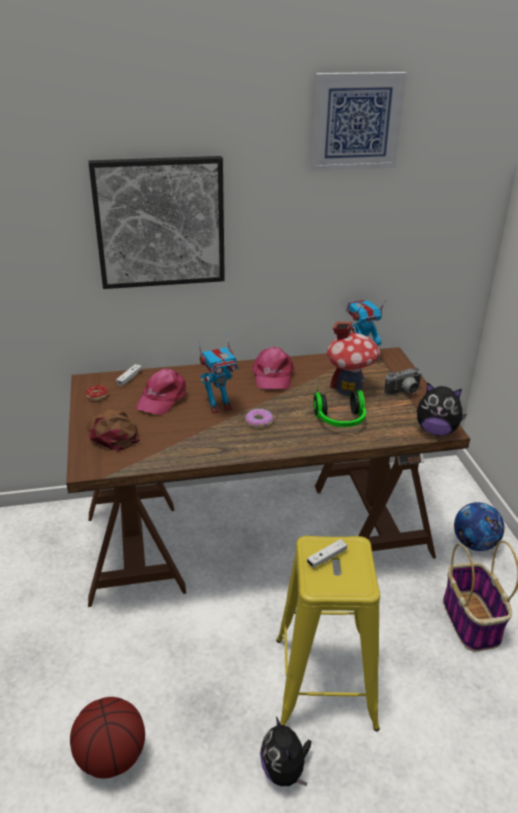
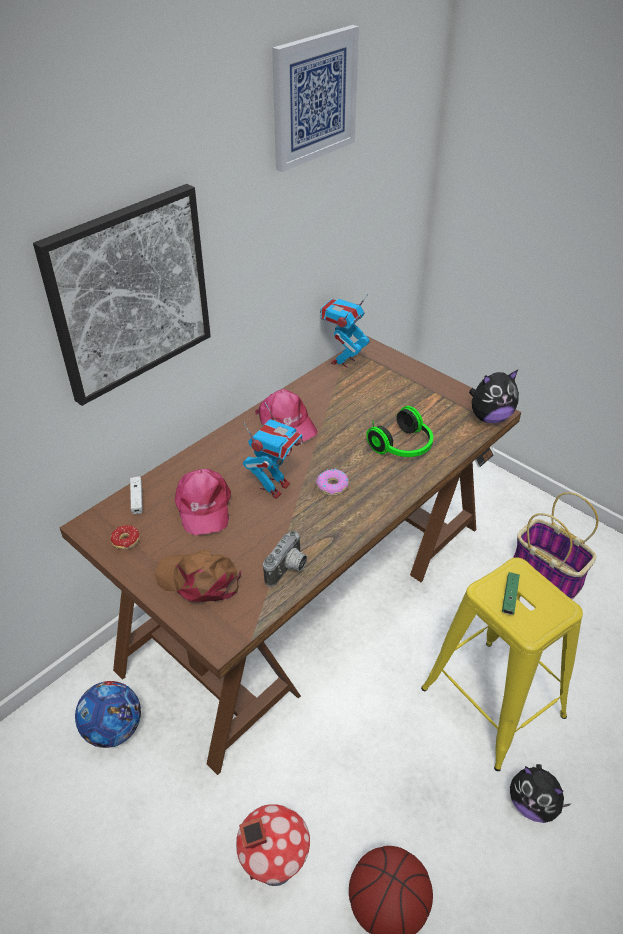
camera: 35 degrees left, 10 degrees up
white game controller [307,539,347,568] -> green game controller [502,572,520,615]
toy house [327,321,380,396] -> toy house moved to [236,804,310,886]
camera [384,368,421,396] -> camera moved to [263,531,307,587]
football [454,502,504,551] -> football moved to [75,681,141,748]

